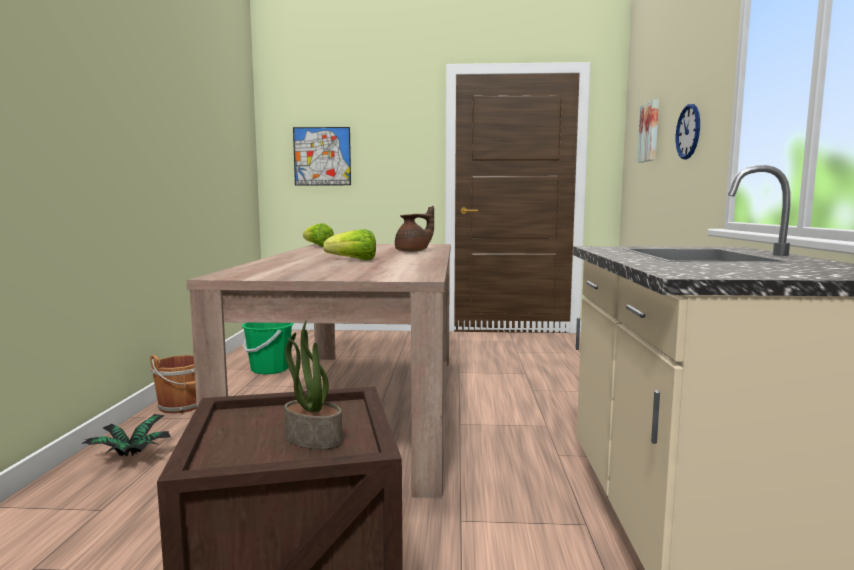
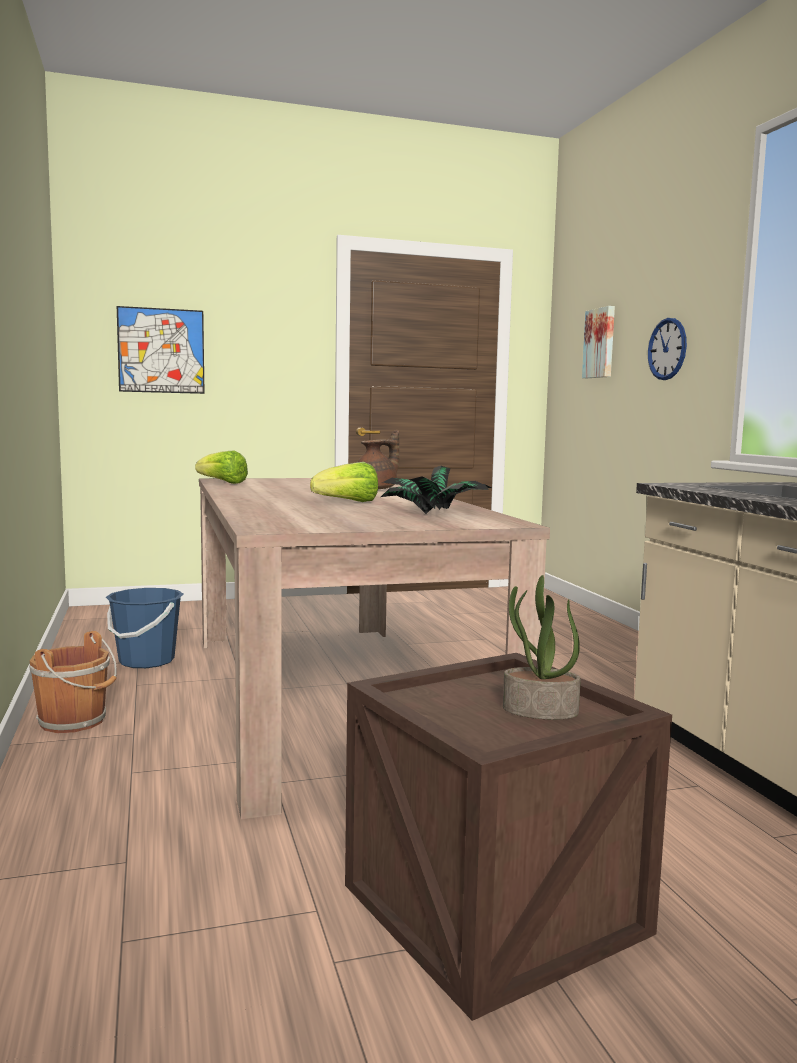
camera: 20 degrees left, 0 degrees up
potted plant [81,414,171,457] -> potted plant moved to [381,466,491,514]
green bucket [241,323,294,374] -> blue bucket [106,588,183,668]

